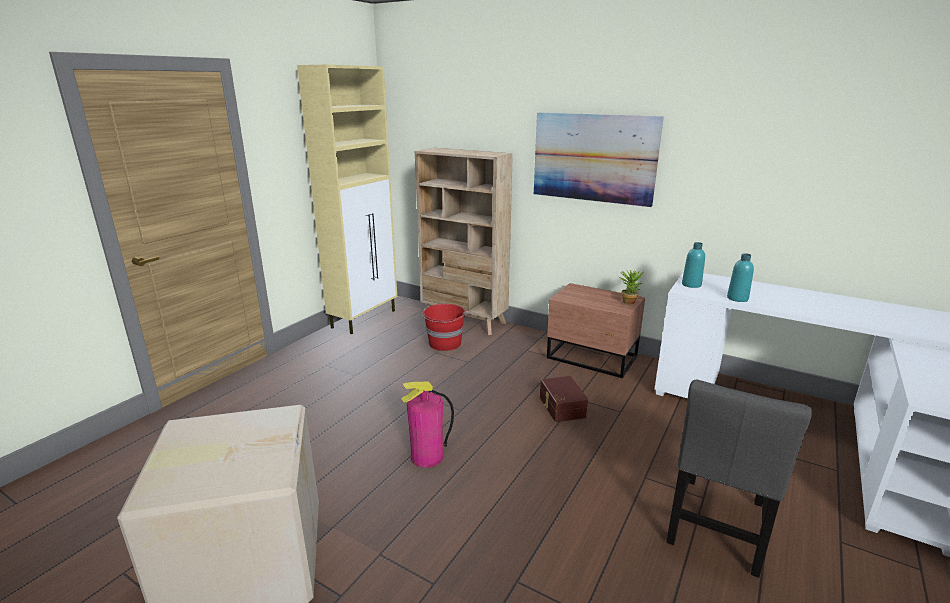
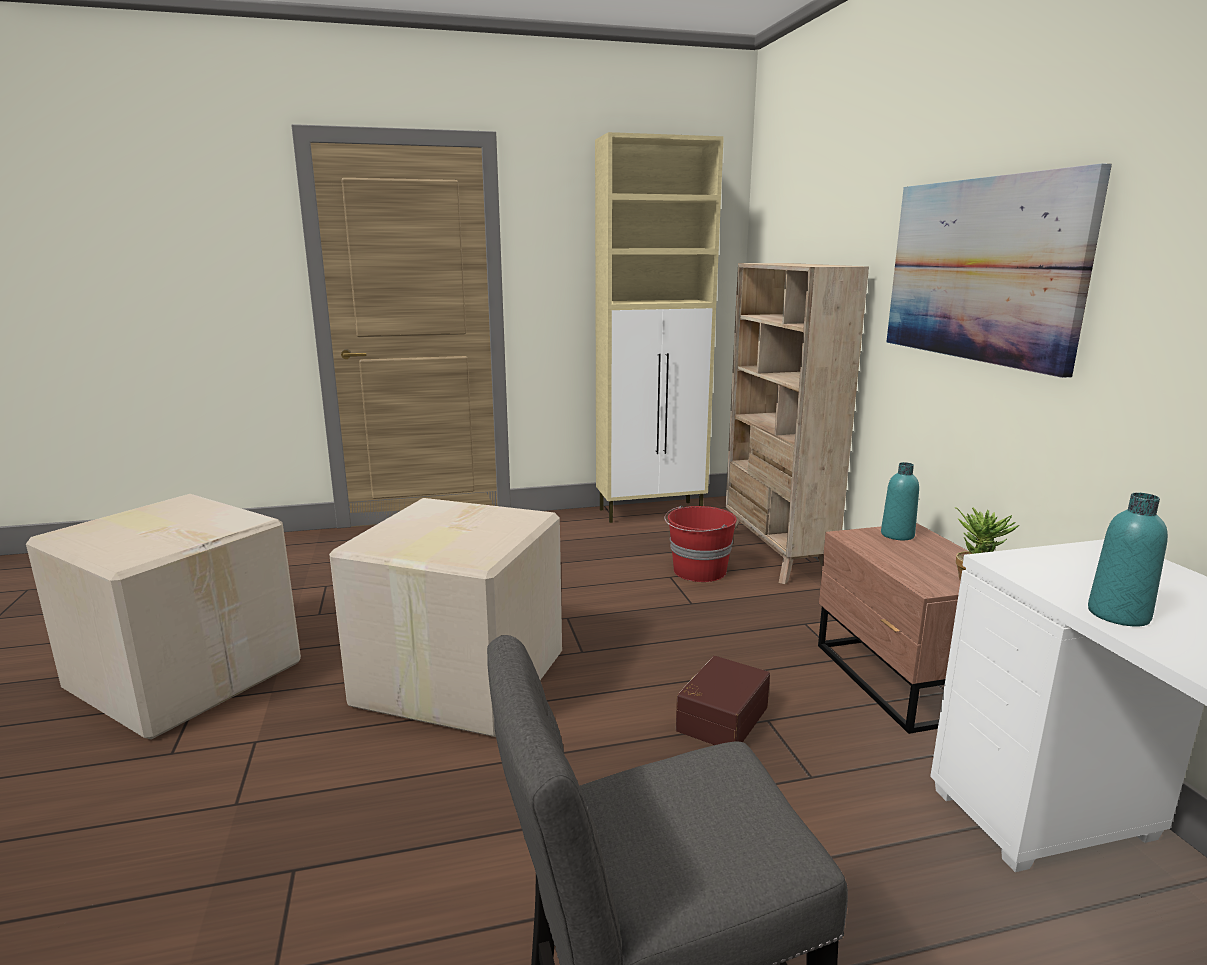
camera: 45 degrees right, 5 degrees down
fire extinguisher [401,382,454,468] -> cardboard box [329,498,562,737]
turquoise bottle [682,242,705,288] -> turquoise bottle moved to [881,462,919,540]

